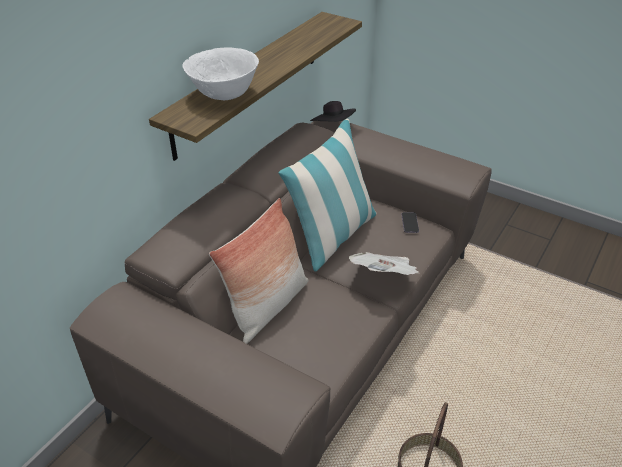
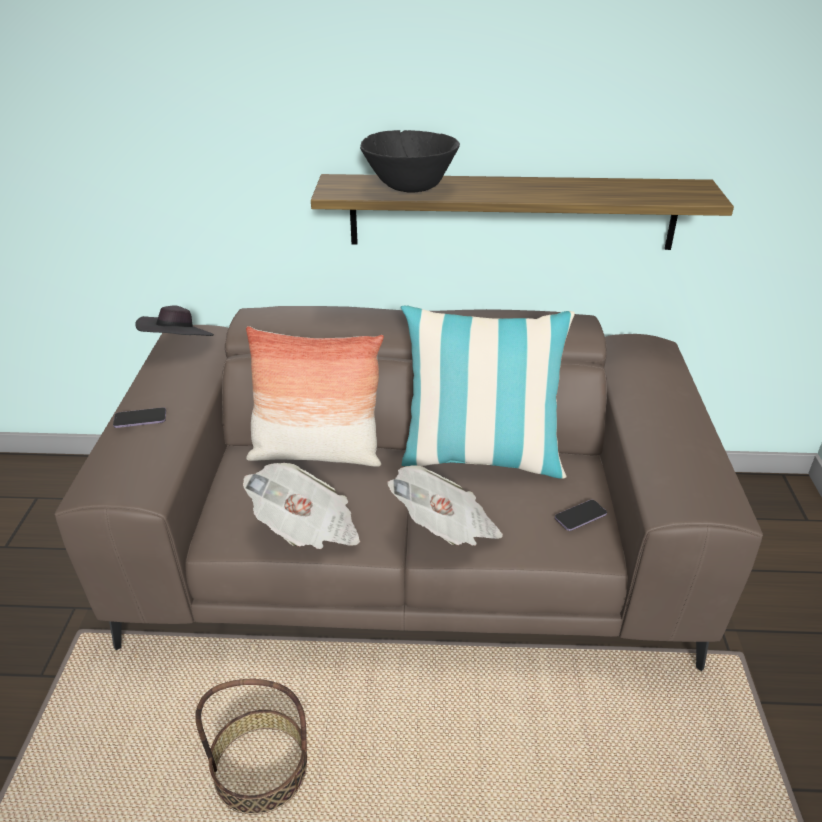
camera: 60 degrees right, 5 degrees down
white bowl [182,47,259,100] -> black bowl [360,130,460,193]
black hat [310,101,356,122] -> black hat moved to [135,305,214,336]
none -> phone [113,407,166,428]
none -> newspaper [243,463,360,549]

